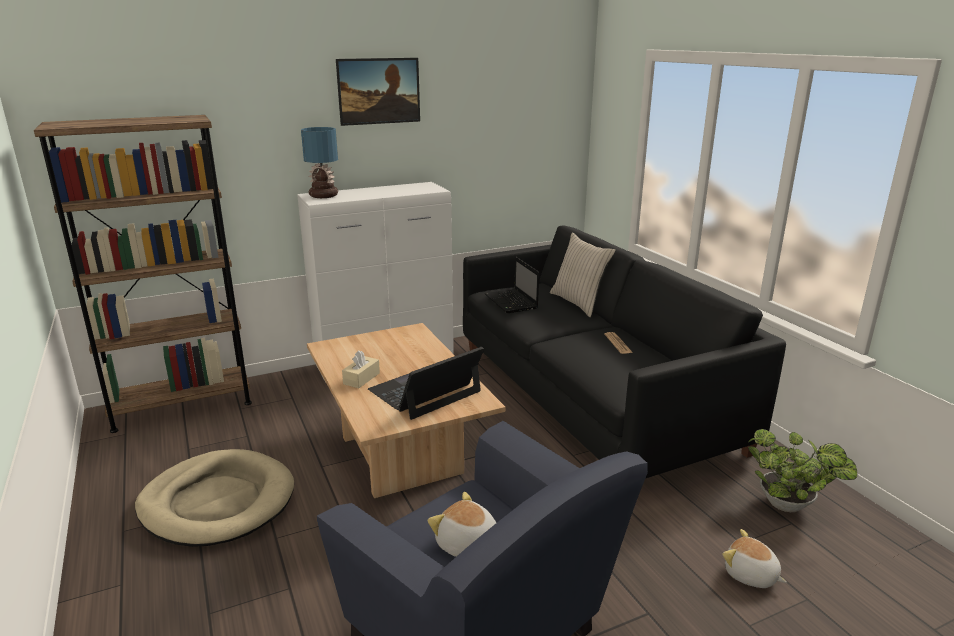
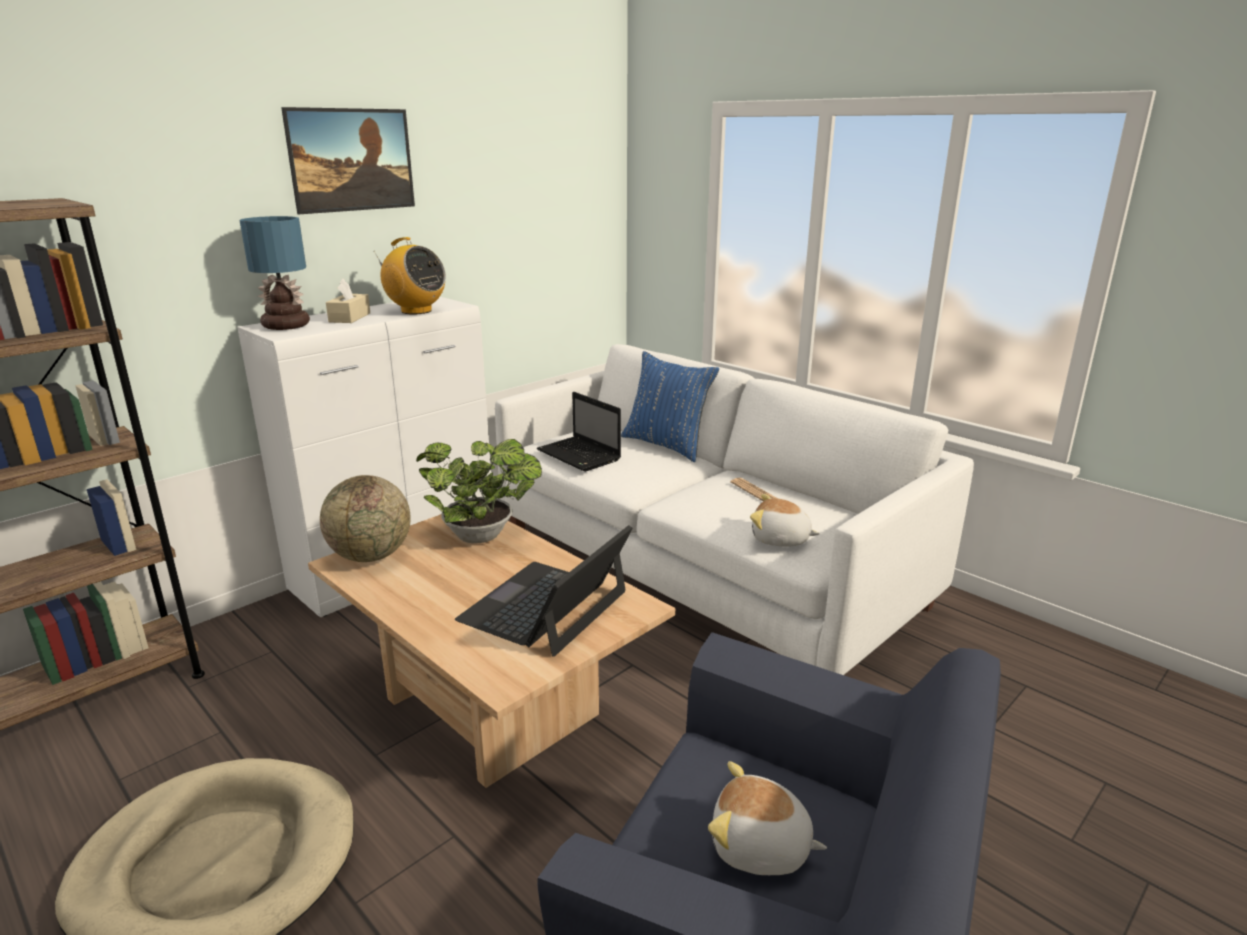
camera: 20 degrees left, 0 degrees up
beige tissue box [342,350,380,388] -> beige tissue box moved to [326,279,370,323]
black sofa [463,226,786,479] -> white sofa [495,344,974,675]
beige pillow [550,232,616,318] -> blue pillow [621,351,719,462]
plush toy [722,529,786,588] -> plush toy moved to [750,494,819,547]
potted plant [748,429,857,512] -> potted plant moved to [416,439,542,544]
none -> globe [320,475,411,562]
none -> radio [374,237,446,314]

